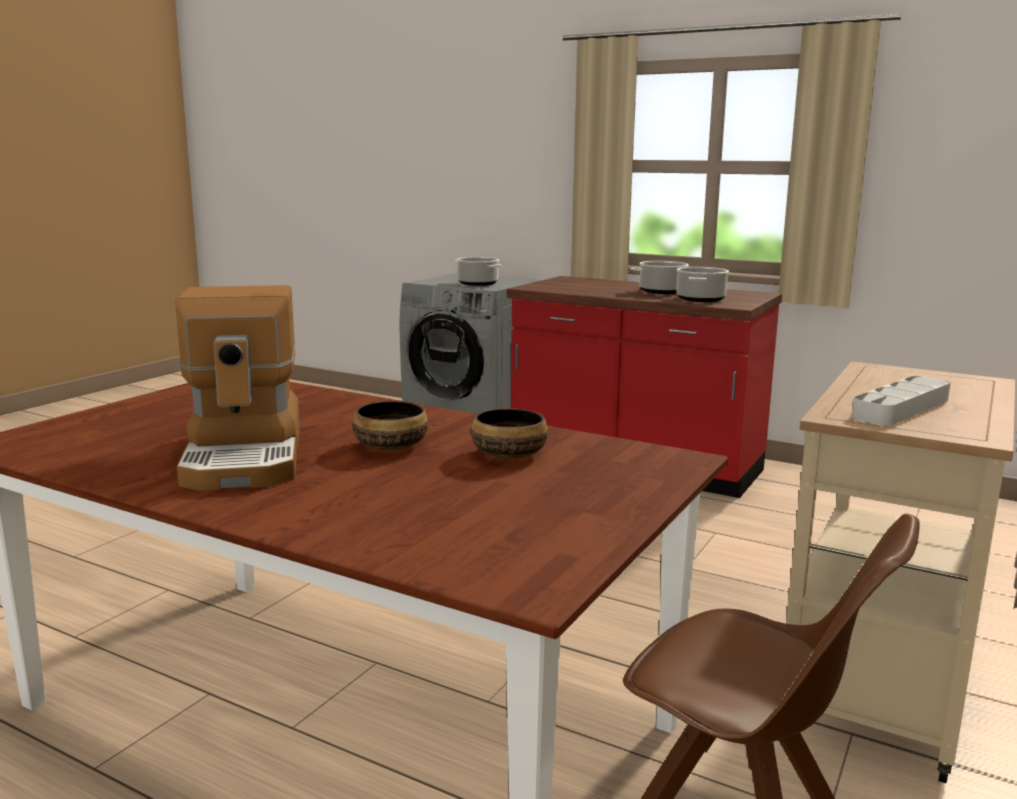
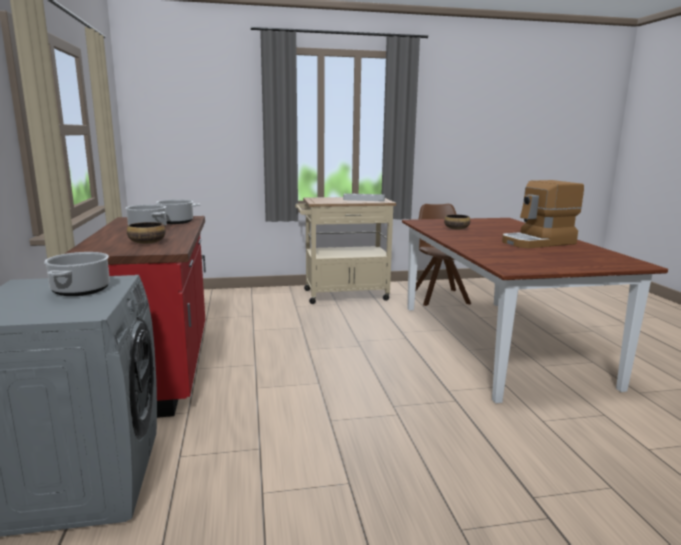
camera: 130 degrees left, 0 degrees up
coffee machine [175,285,300,491] -> coffee machine turned 150 degrees counterclockwise [502,180,584,248]
bowl [352,401,428,451] -> bowl moved to [127,222,166,244]

